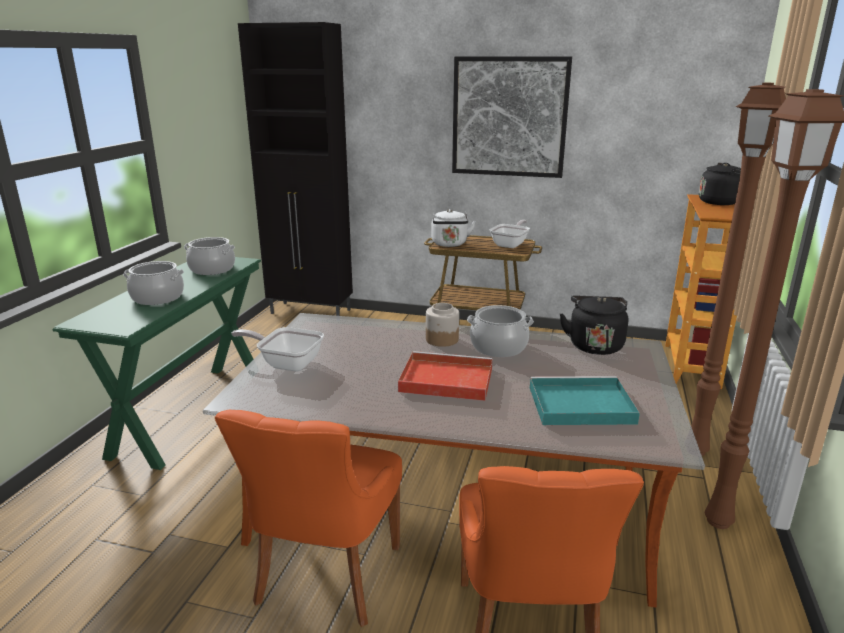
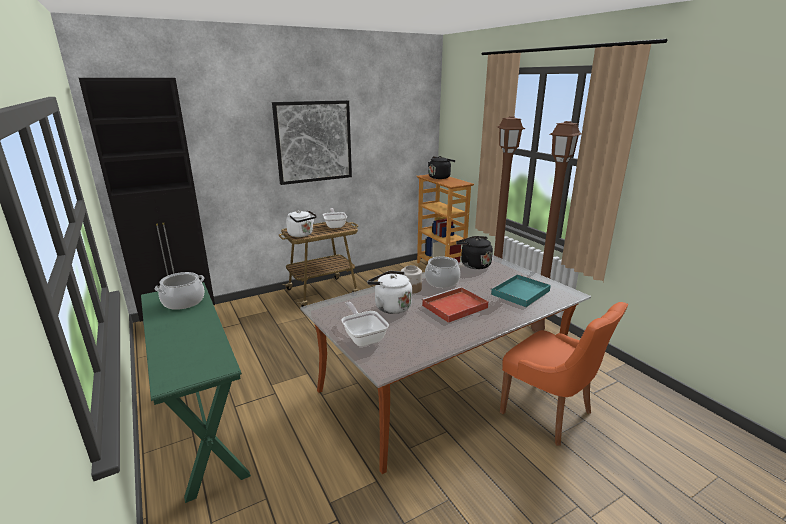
camera: 45 degrees left, 0 degrees up
cooking pot [123,261,184,305] -> none
orange chair [215,410,402,627] -> none
frying pan [231,327,324,372] -> frying pan turned 90 degrees clockwise [341,302,389,347]
none -> white kettle [367,271,412,314]

